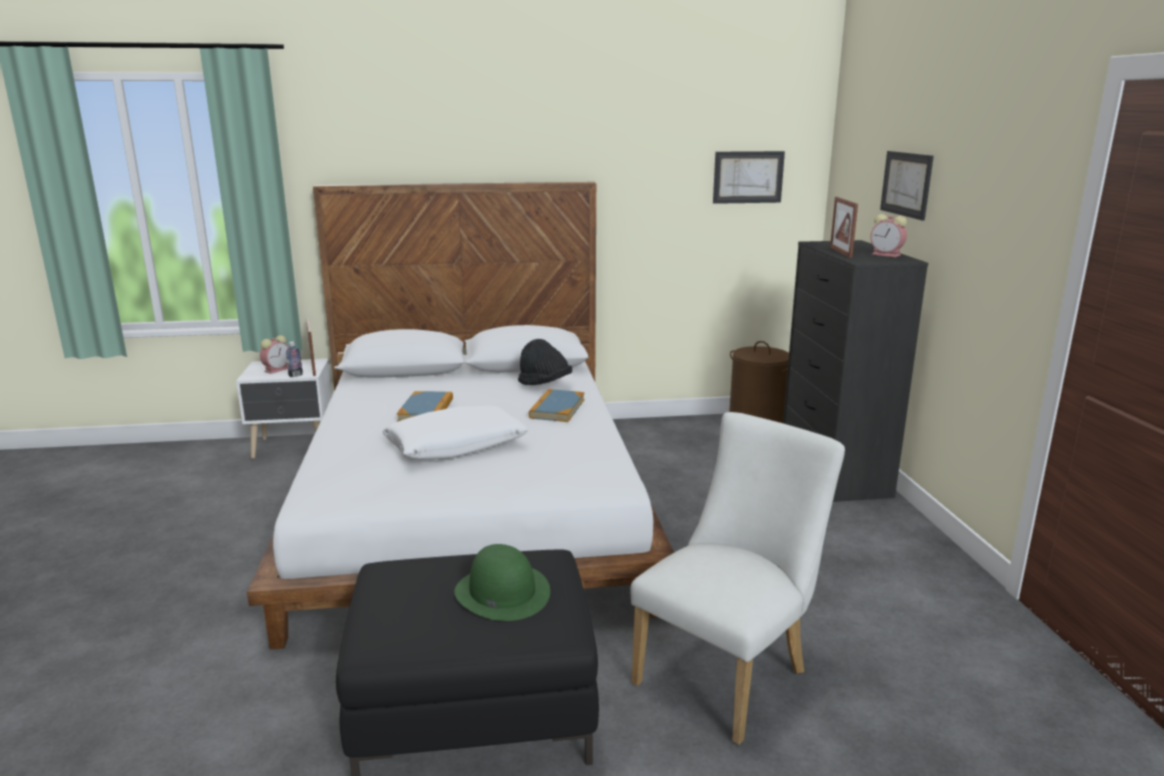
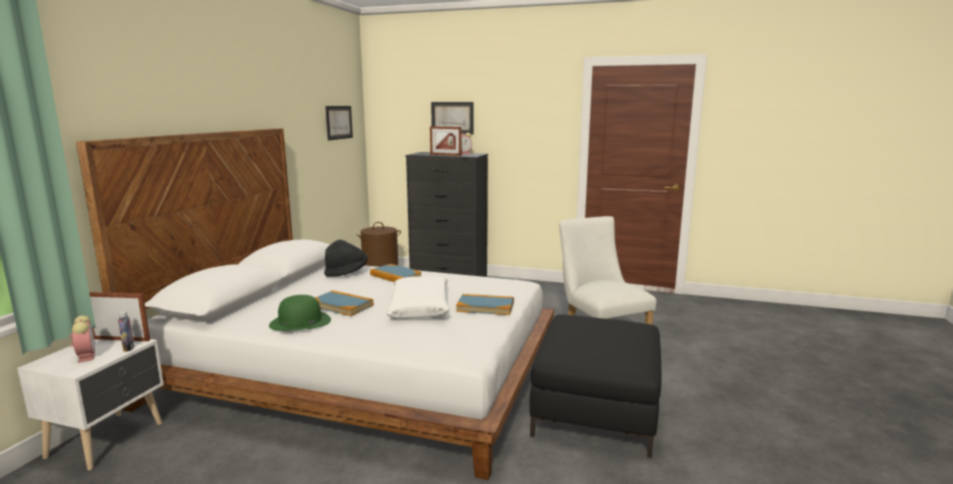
camera: 65 degrees left, 5 degrees down
green hat [454,544,550,621] -> green hat moved to [269,295,331,331]
none -> book [456,294,514,315]

